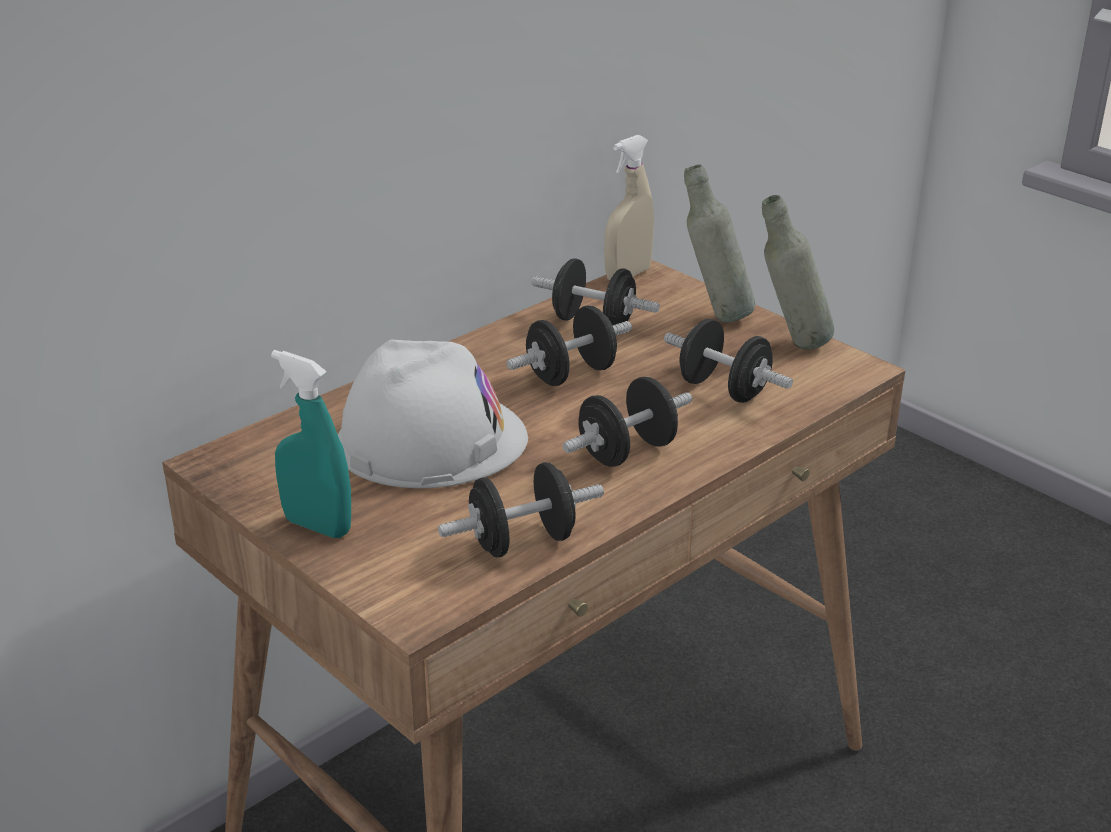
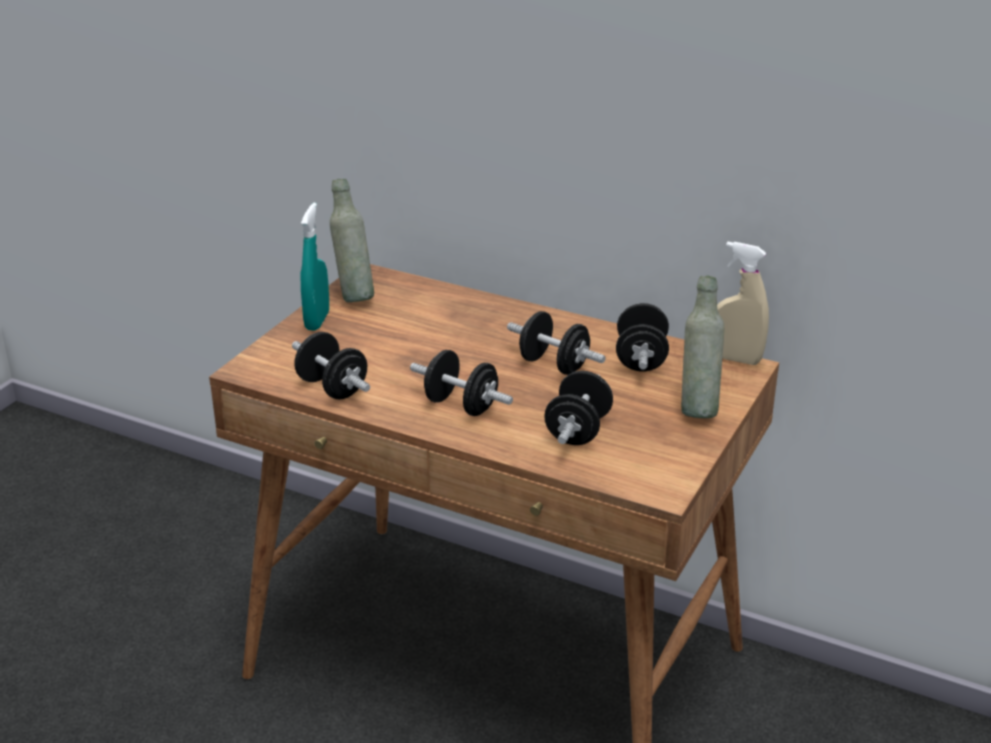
camera: 70 degrees right, 0 degrees up
white hard hat [338,340,528,488] -> none
grey bottle [762,195,834,350] -> grey bottle moved to [330,179,374,302]

